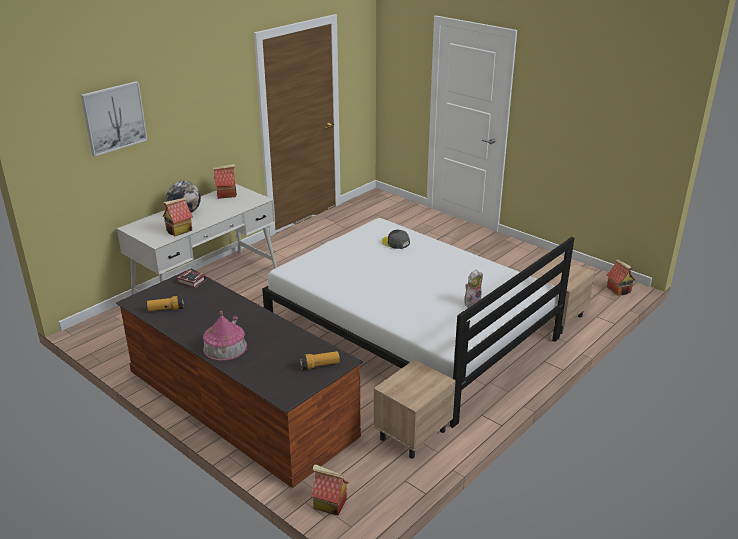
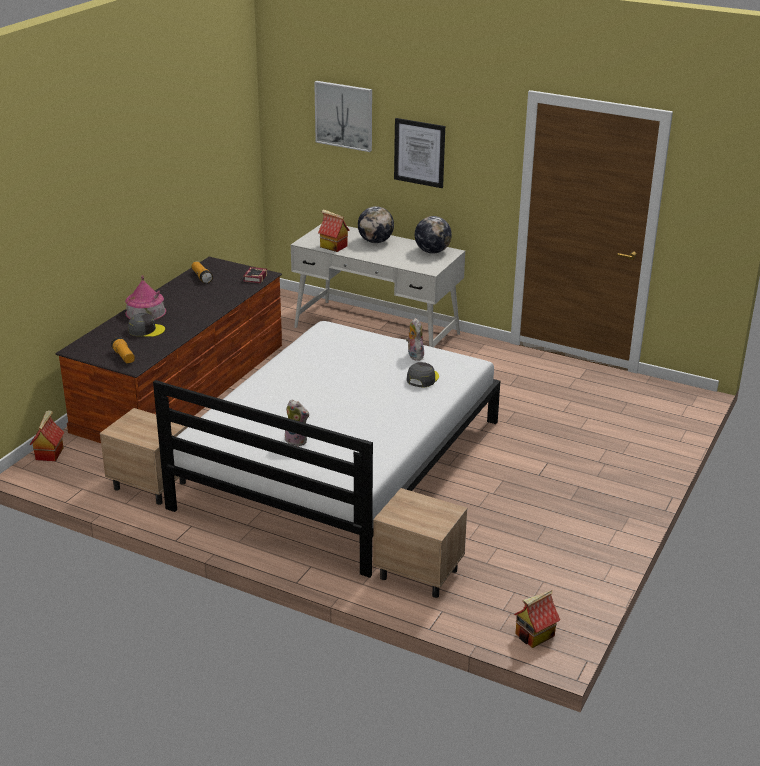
camera: 75 degrees right, 0 degrees up
toy house [213,164,237,199] -> globe [415,216,452,254]
none -> grey cap [128,313,165,337]
none -> picture [394,118,445,188]
none -> plush toy [406,318,424,360]

